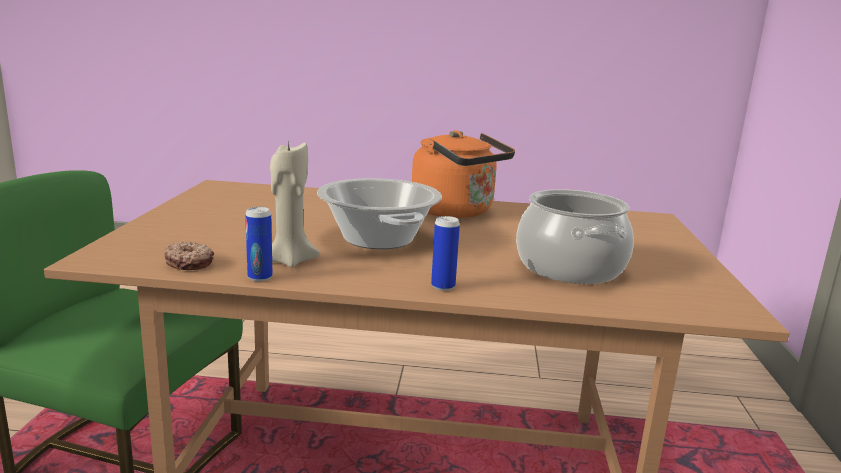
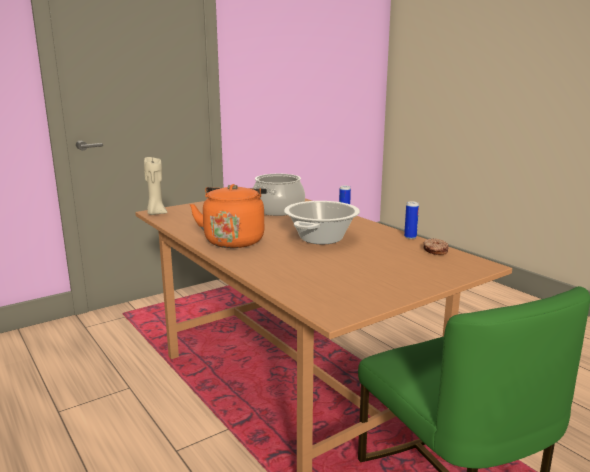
camera: 130 degrees left, 0 degrees up
beige candle [270,140,320,268] -> beige candle moved to [144,157,167,215]

